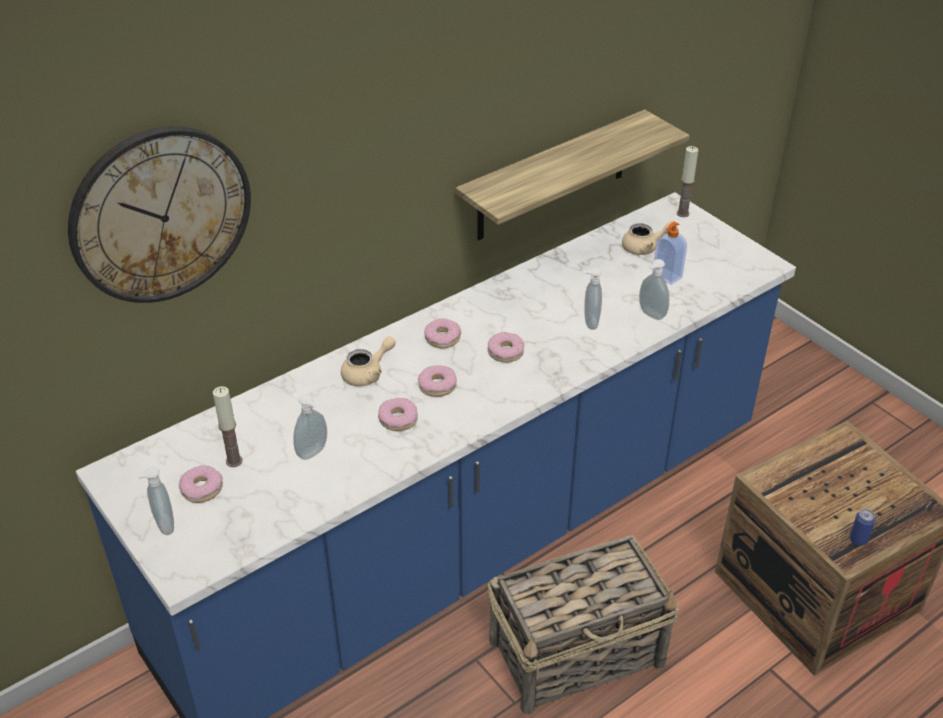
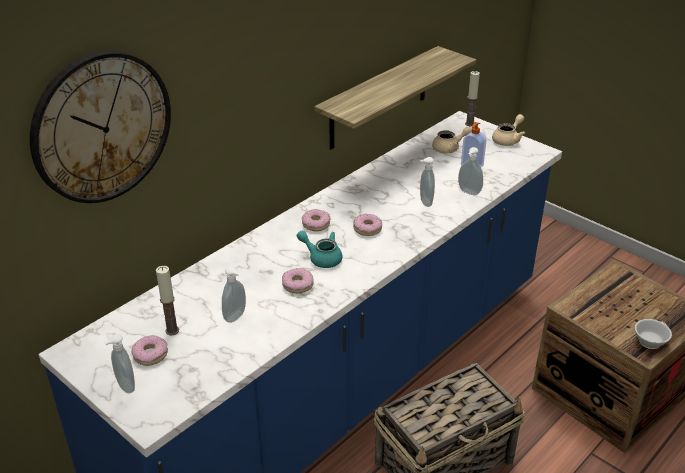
camera: 10 degrees left, 5 degrees down
beige teapot [341,336,396,387] -> beige teapot moved to [492,114,525,146]
donut [418,365,457,397] -> turquoise teapot [296,231,342,268]
can [850,509,876,546] -> white cup [635,319,672,349]

